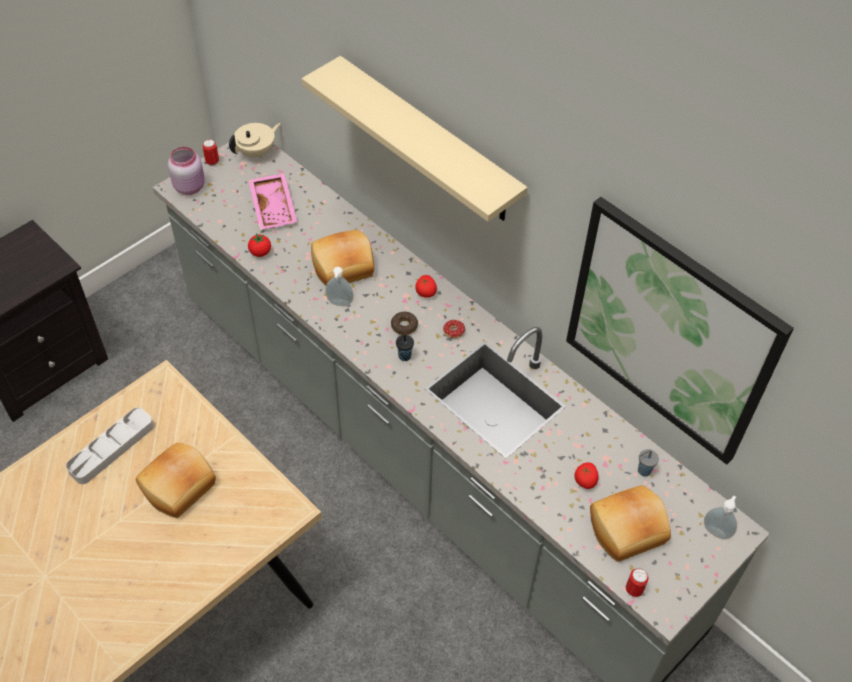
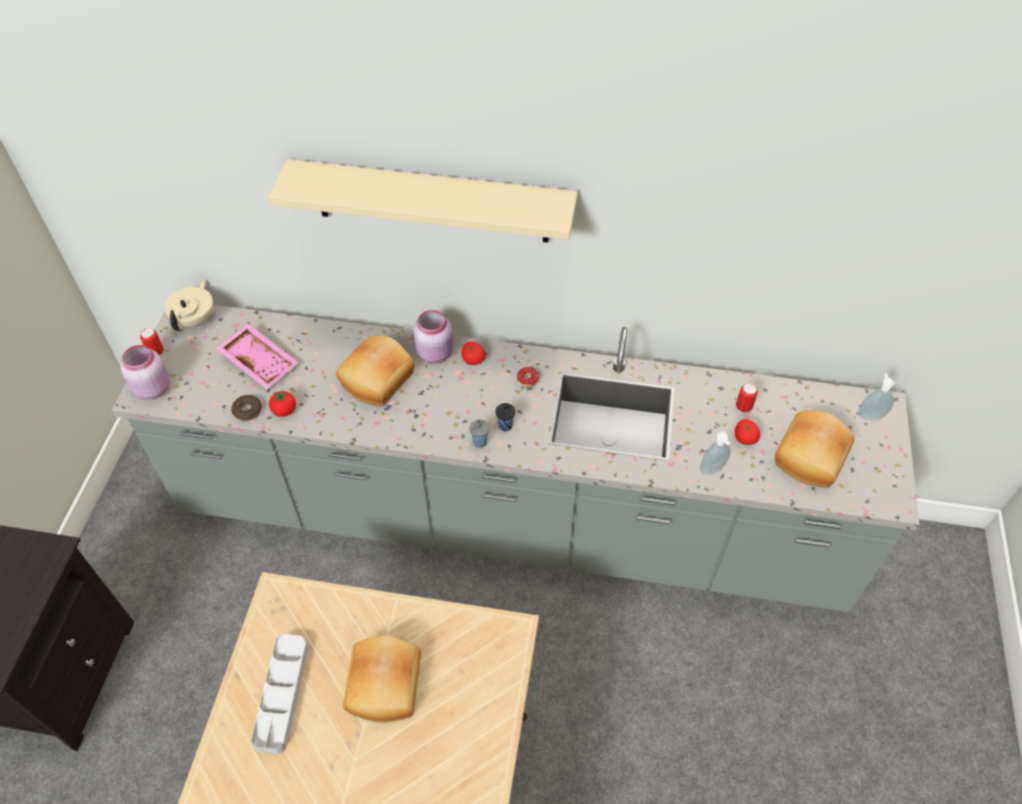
camera: 35 degrees left, 0 degrees up
soap dispenser [325,267,354,306] -> soap dispenser moved to [700,432,731,475]
donut [391,312,418,335] -> donut moved to [231,395,262,421]
picture [566,197,794,465] -> none
can [626,568,649,597] -> can moved to [736,383,758,413]
grey cup [638,449,659,477] -> grey cup moved to [469,419,490,448]
none -> pink jar [413,310,453,364]

